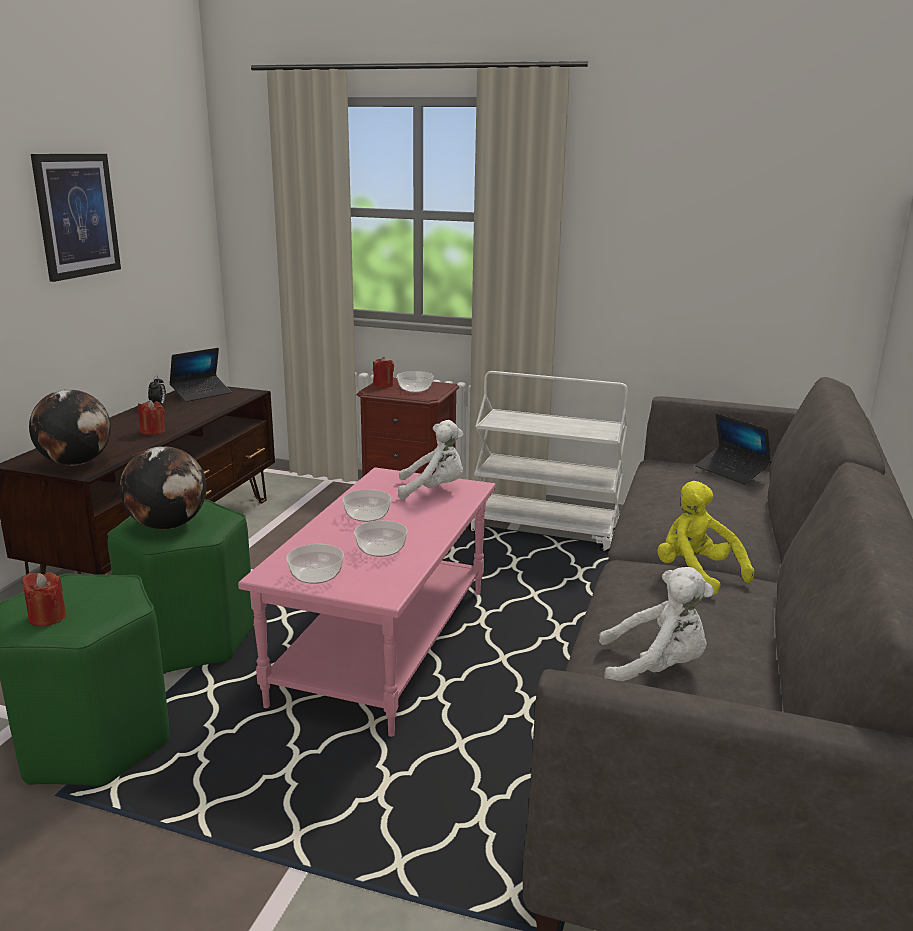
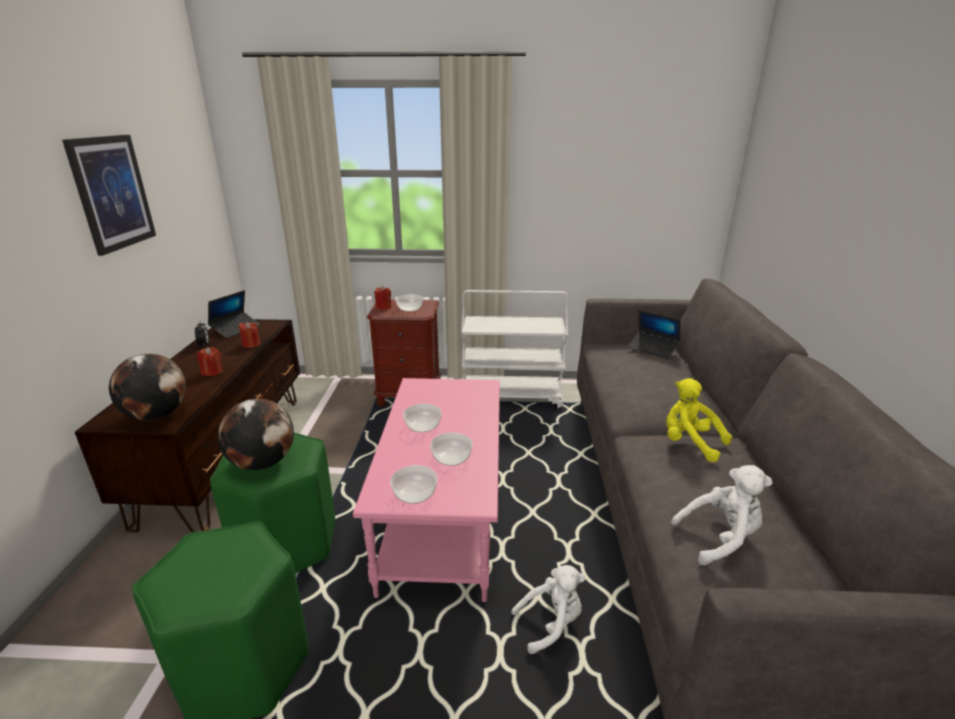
camera: 15 degrees left, 5 degrees up
red candle [22,572,66,627] -> red candle moved to [239,322,260,348]
white plush toy [398,420,464,499] -> white plush toy moved to [511,565,585,654]

